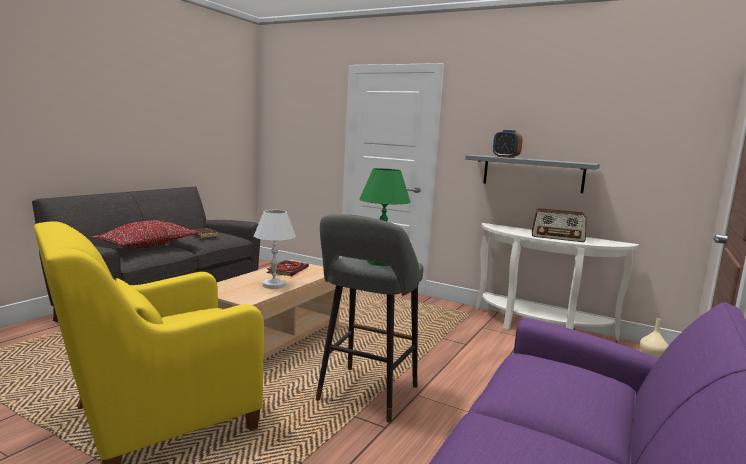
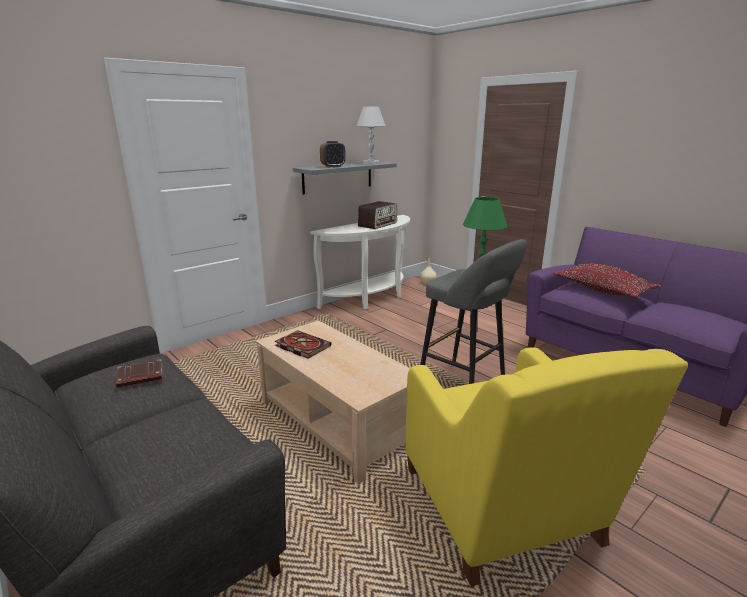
camera: 70 degrees left, 10 degrees up
red pillow [92,220,198,248] -> red pillow moved to [553,263,660,298]
white table lamp [254,210,296,289] -> white table lamp moved to [356,107,386,164]

